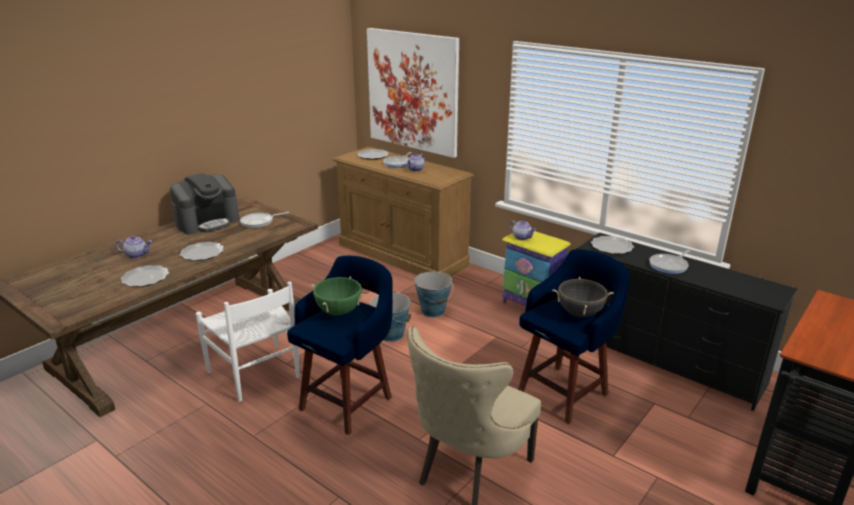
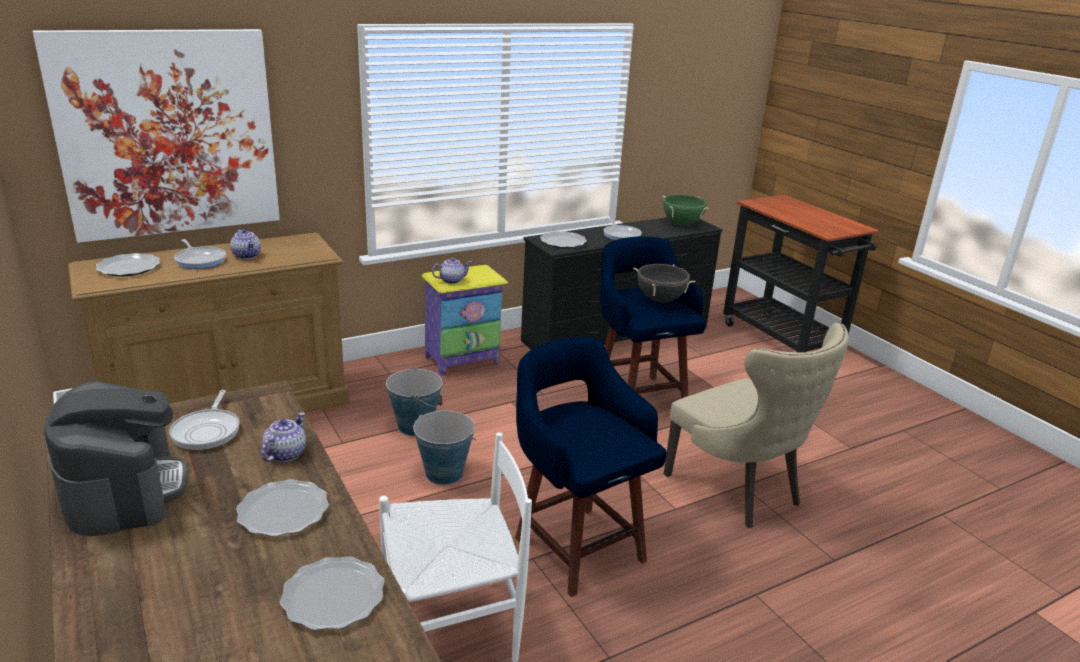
camera: 70 degrees left, 0 degrees up
teapot [116,236,152,259] -> teapot moved to [261,413,306,462]
green cooking pot [311,277,365,315] -> green cooking pot moved to [662,195,709,225]

